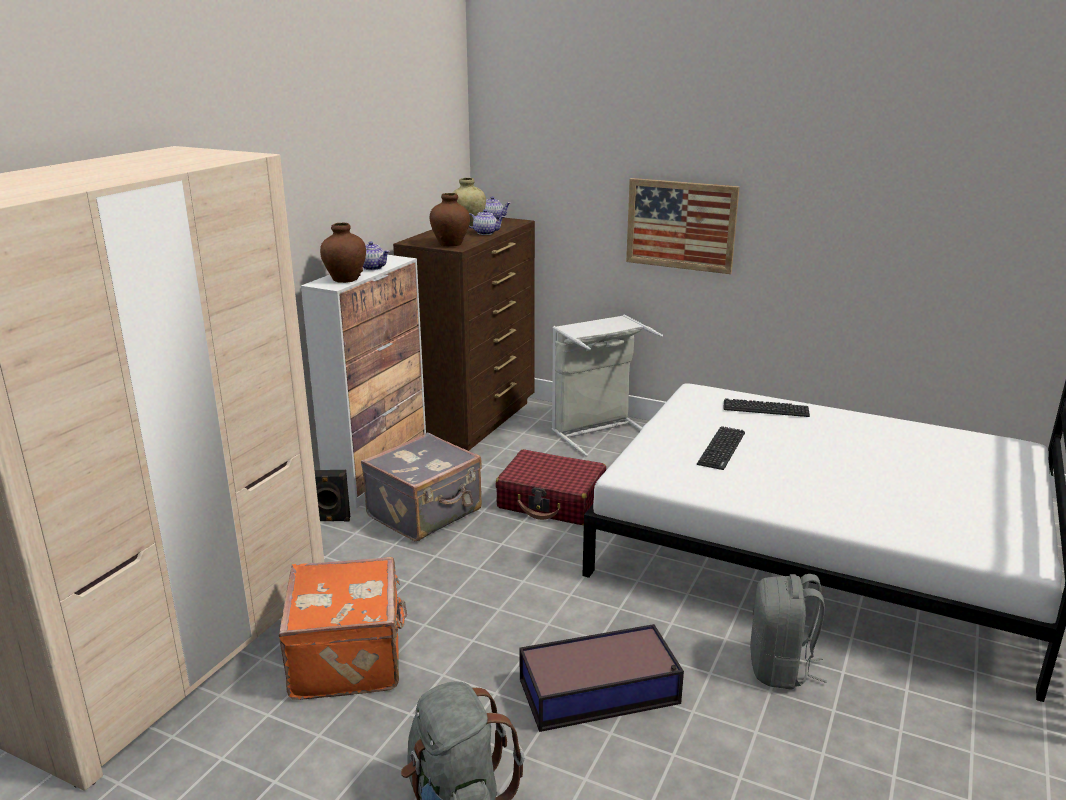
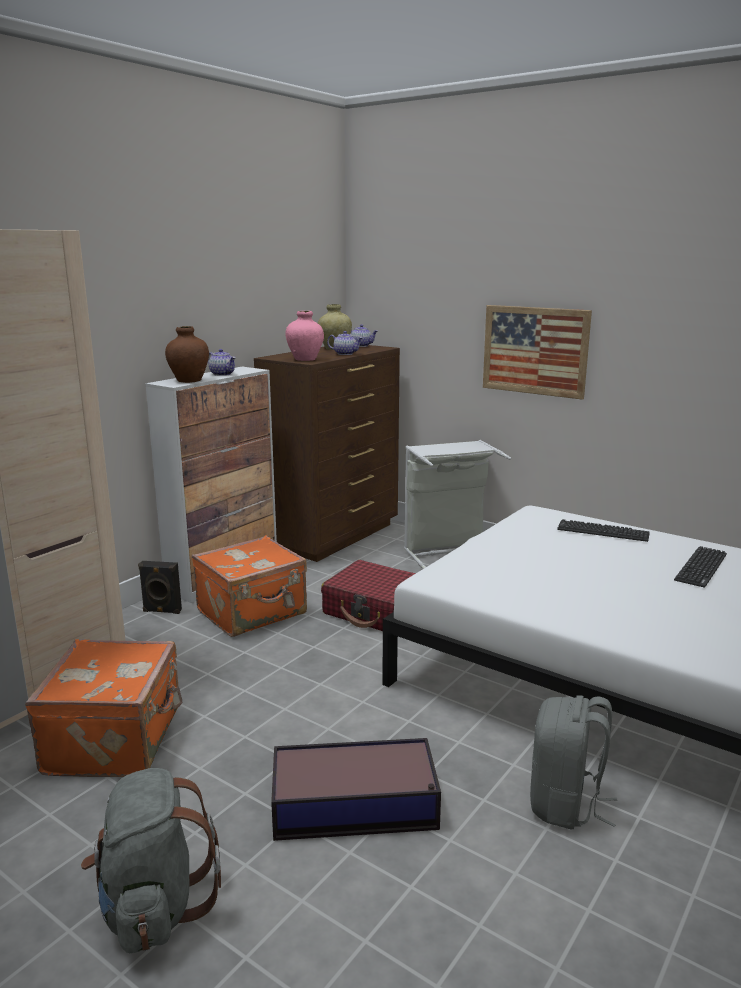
camera: 10 degrees right, 5 degrees down
grey suitcase [361,432,482,541] -> orange suitcase [192,535,307,637]
brown vase [430,193,470,246] -> pink vase [285,311,324,361]
keyboard [697,426,745,470] -> keyboard moved to [674,546,727,587]

